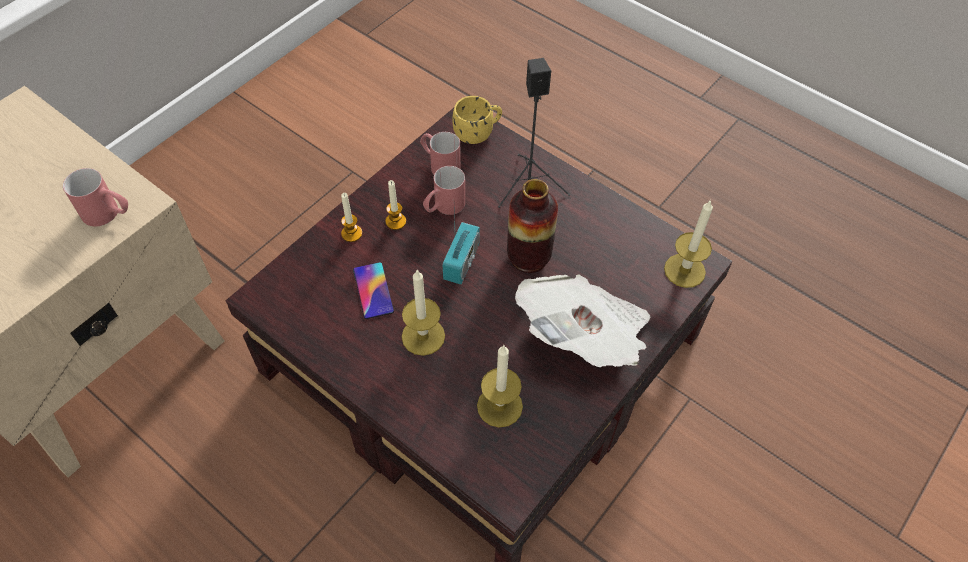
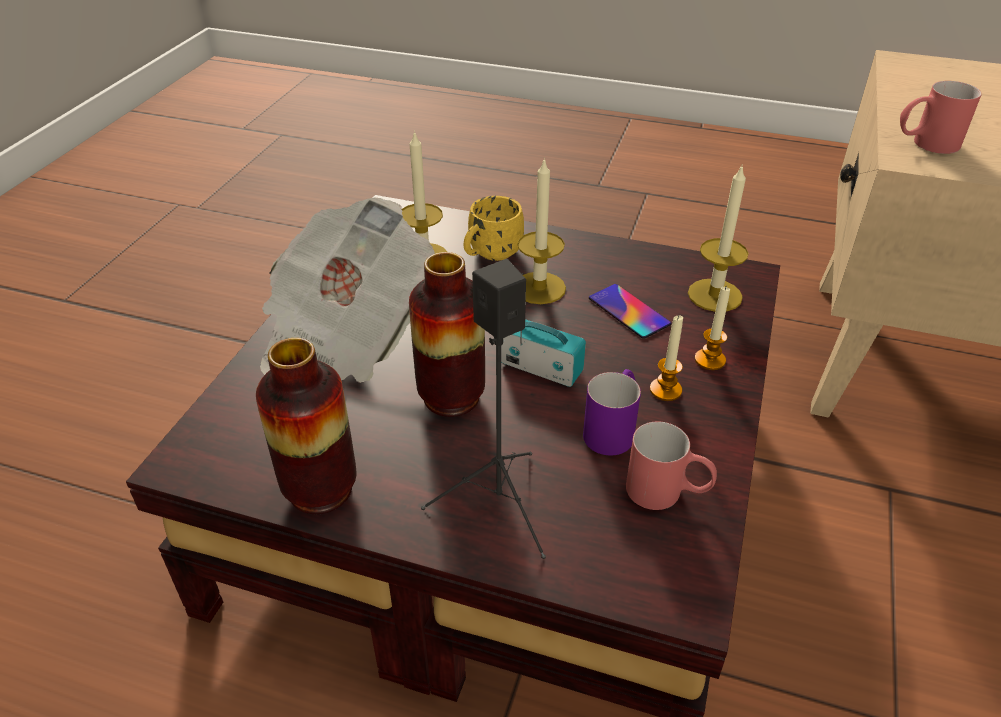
camera: 160 degrees right, 15 degrees down
red mug [423,166,465,215] -> purple mug [583,369,641,456]
radio [443,210,480,285] -> radio turned 120 degrees clockwise [501,274,586,387]
yellow mug [452,96,502,144] -> yellow mug moved to [464,196,524,261]
candle [664,200,713,288] -> candle moved to [688,166,749,312]
none -> vase [256,338,357,514]

